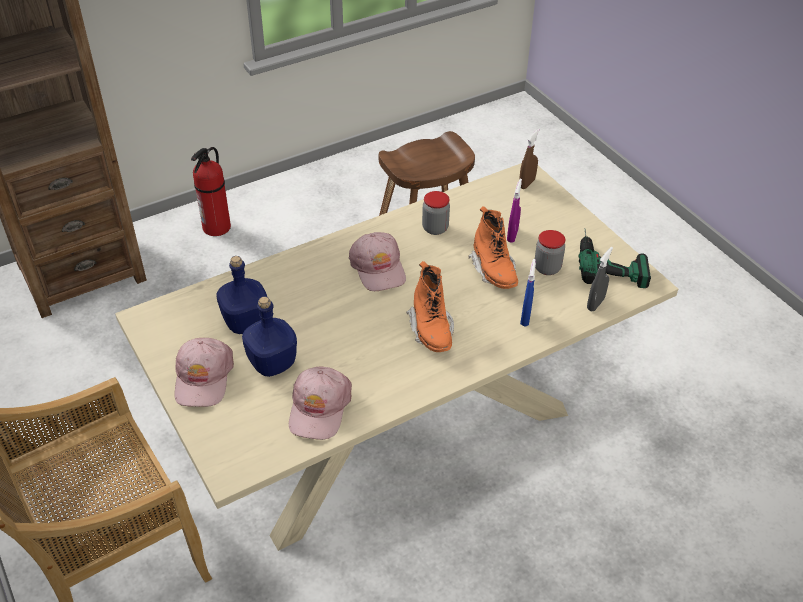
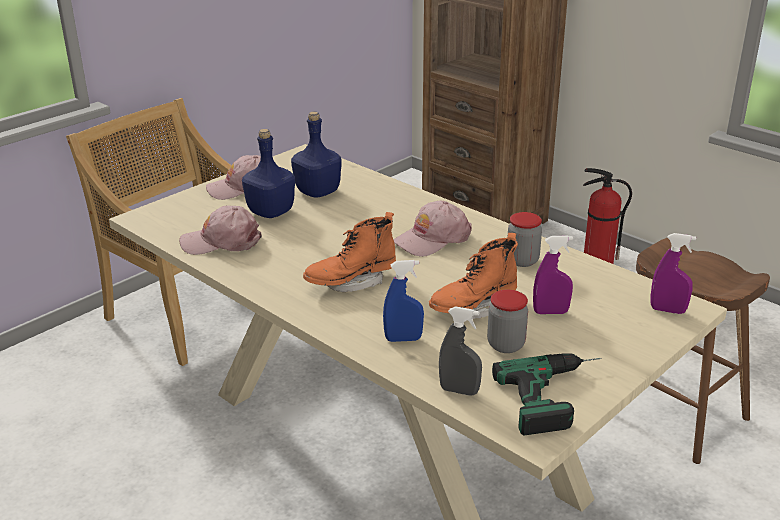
camera: 75 degrees right, 15 degrees down
brown spray bottle [519,129,540,189] -> purple spray bottle [651,233,696,314]

